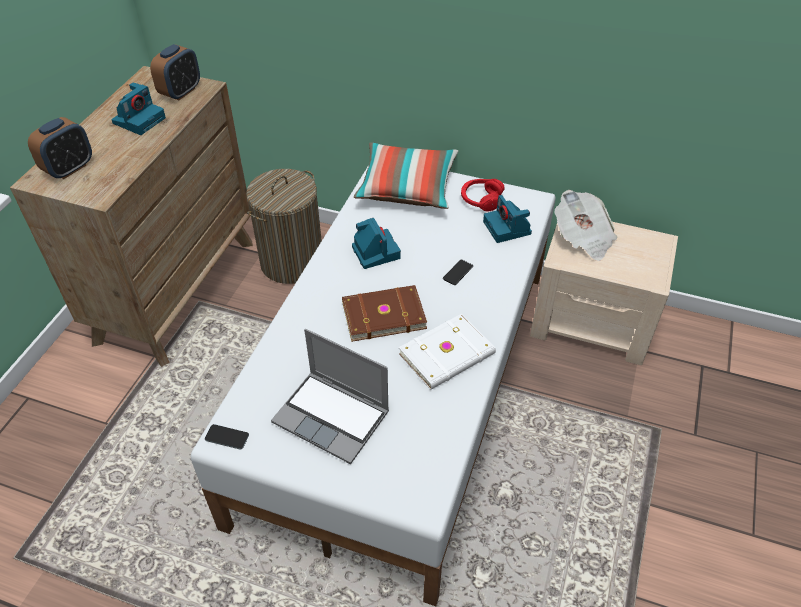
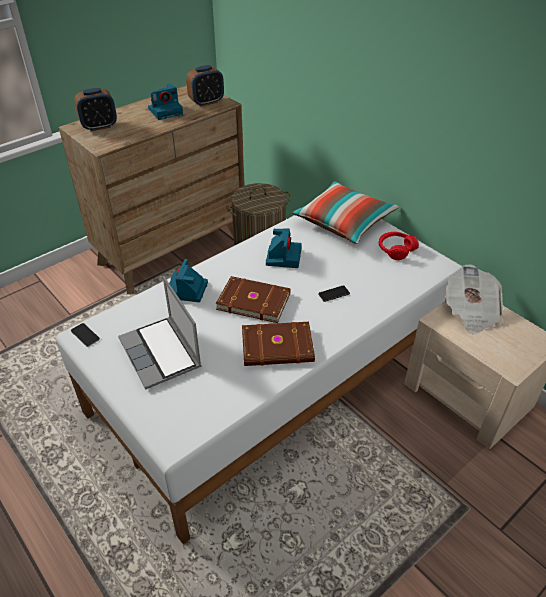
camera: 30 degrees right, 5 degrees down
white book [399,314,496,390] -> brown book [242,322,315,366]
camera [483,195,532,243] -> camera moved to [169,259,208,302]

